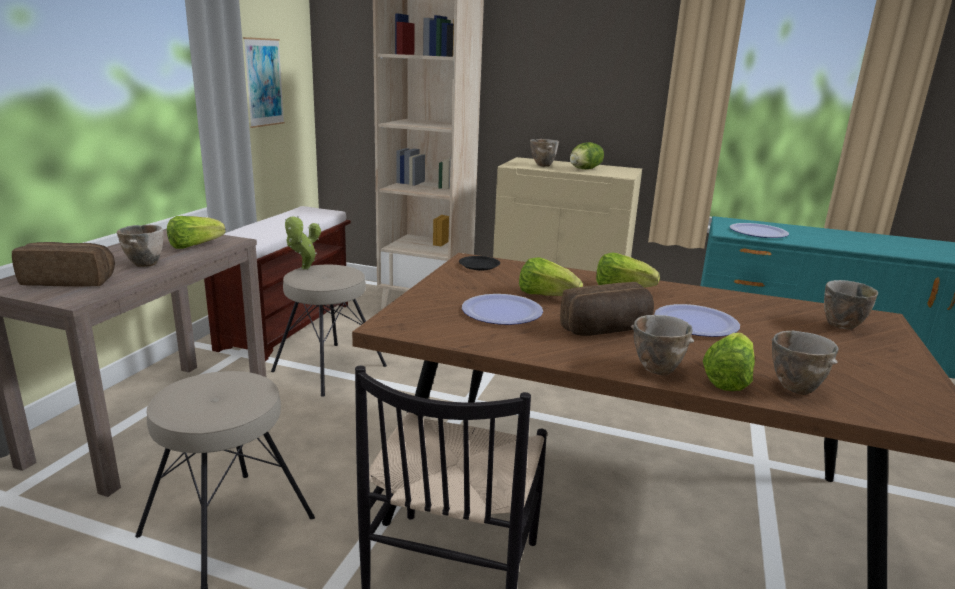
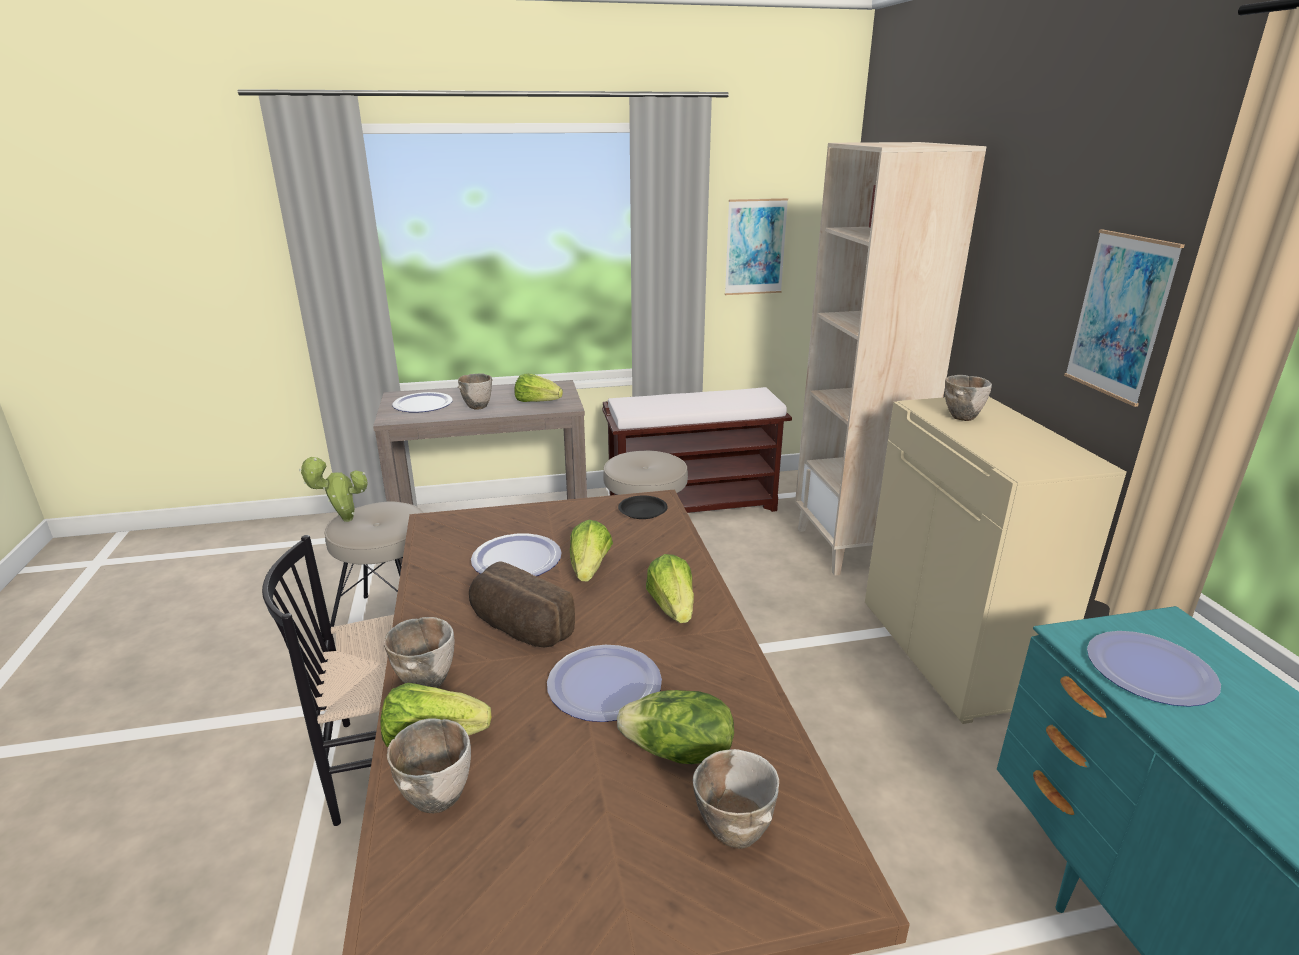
camera: 60 degrees right, 5 degrees up
bread [12,242,115,287] -> plate [392,392,453,413]
potted plant [285,216,321,270] -> potted plant moved to [299,457,368,522]
lettuce [570,142,604,169] -> lettuce moved to [617,690,734,764]
none -> picture [1064,229,1184,407]

